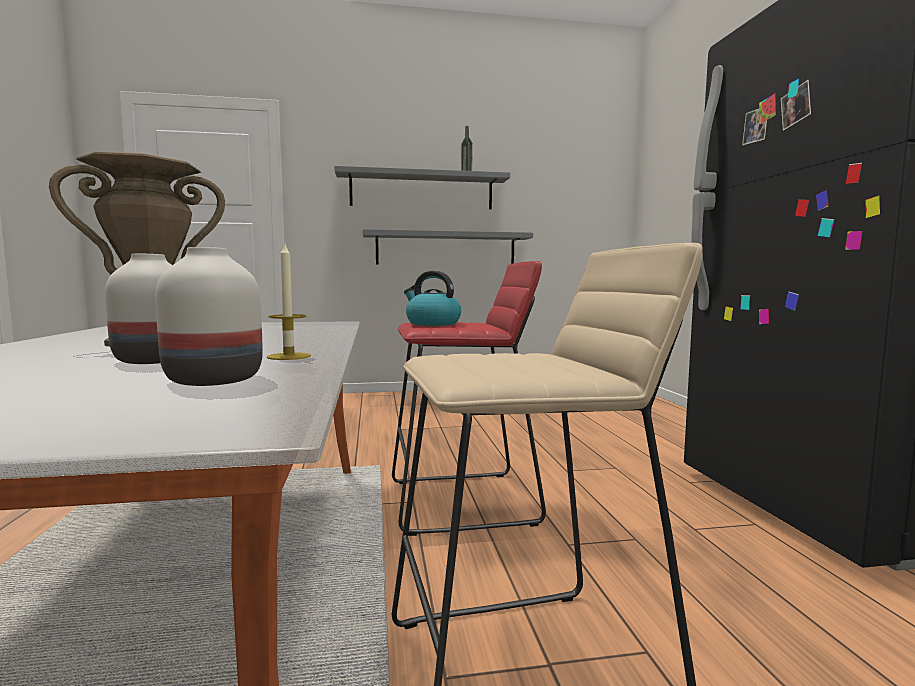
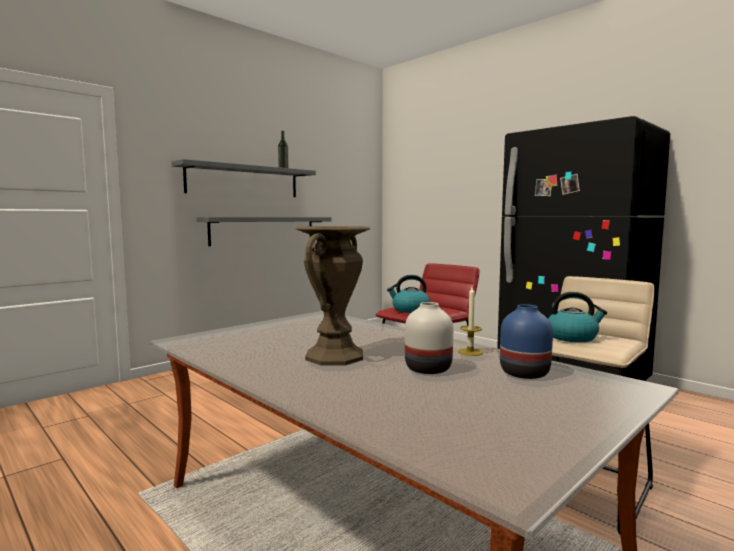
camera: 35 degrees left, 0 degrees up
white vase [155,247,263,386] -> blue vase [500,304,553,379]
none -> kettle [548,292,607,342]

